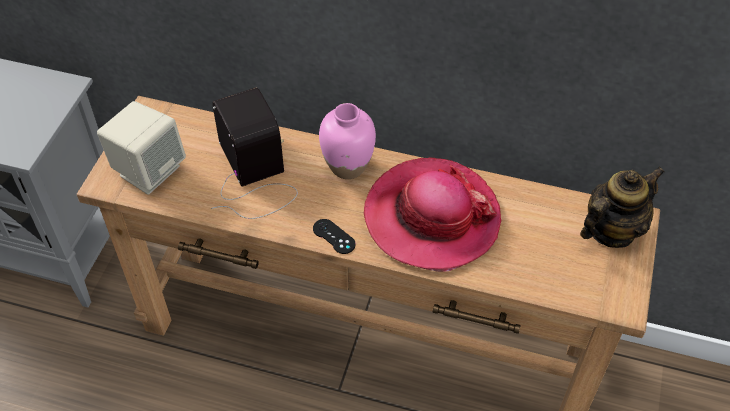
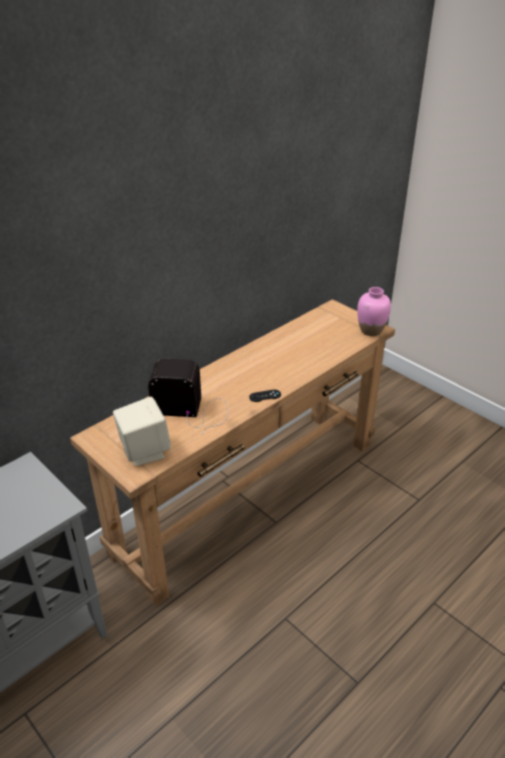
camera: 60 degrees left, 15 degrees down
pink vase [319,103,376,179] -> pink vase moved to [357,287,391,336]
hat [364,157,501,272] -> none
teapot [580,167,665,248] -> none

